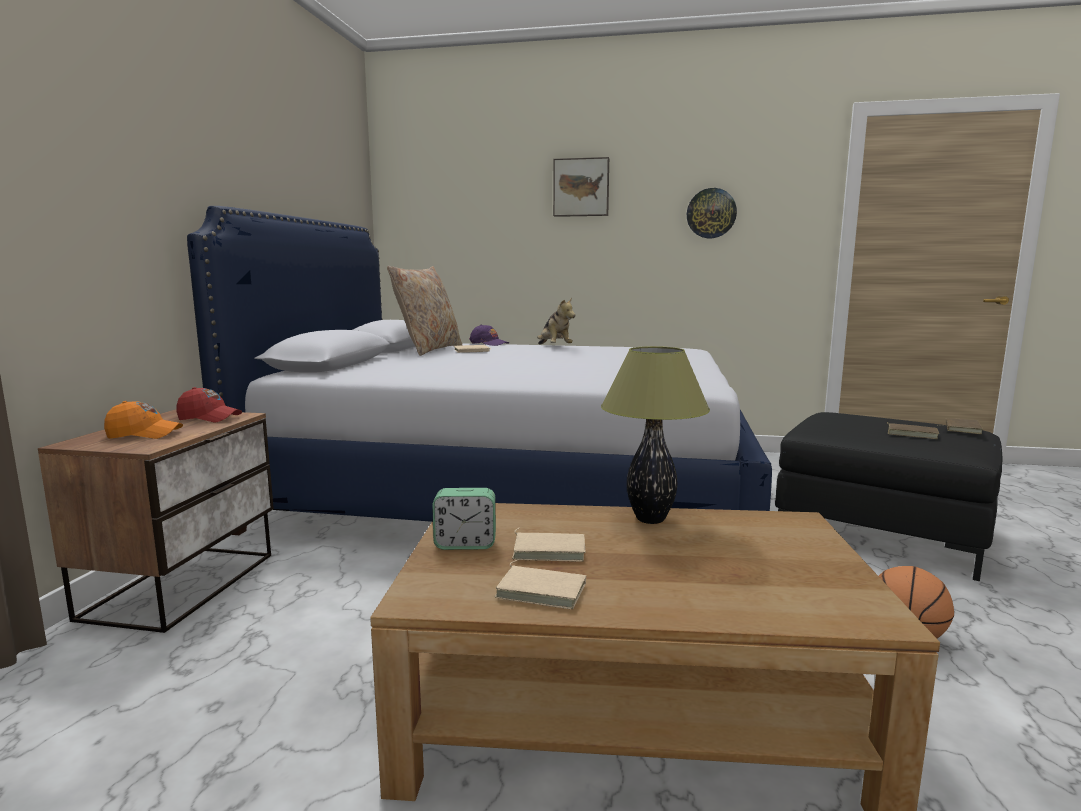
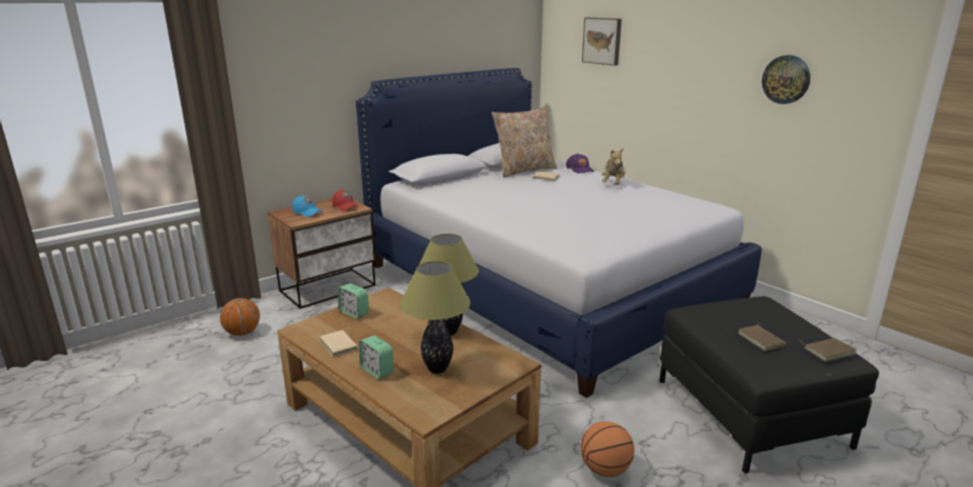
camera: 40 degrees right, 10 degrees up
orange cap [104,401,183,439] -> blue cap [292,195,323,217]
beige book [512,528,585,562] -> none
picture [553,157,609,217] -> picture moved to [582,18,622,66]
none -> basketball [220,298,260,336]
none -> alarm clock [359,335,393,379]
none -> table lamp [400,261,471,374]

